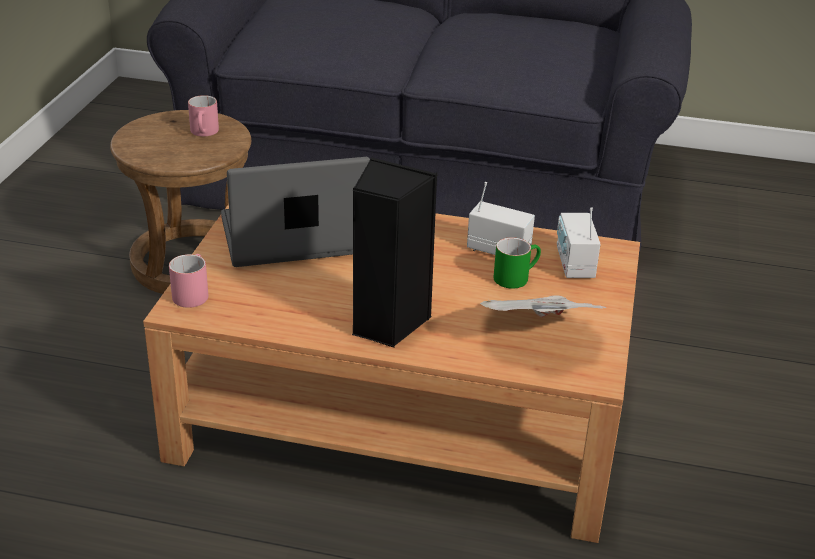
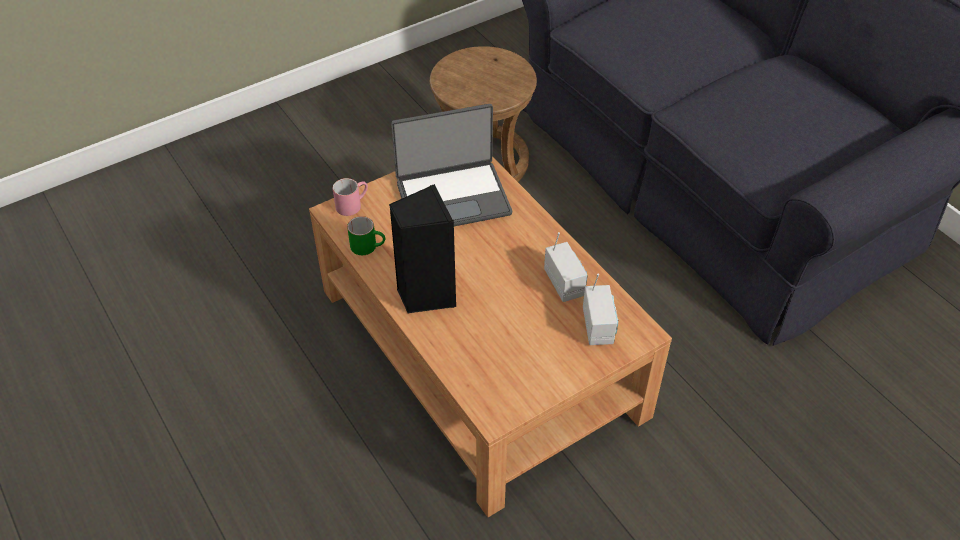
camera: 45 degrees right, 15 degrees up
pink mug [188,95,219,136] -> none
laptop [221,157,370,267] -> laptop turned 135 degrees clockwise [391,104,512,226]
newspaper [480,296,608,317] -> none
green mug [494,237,541,289] -> green mug moved to [347,216,385,255]
radio [557,207,600,278] -> radio turned 135 degrees clockwise [583,274,619,345]

